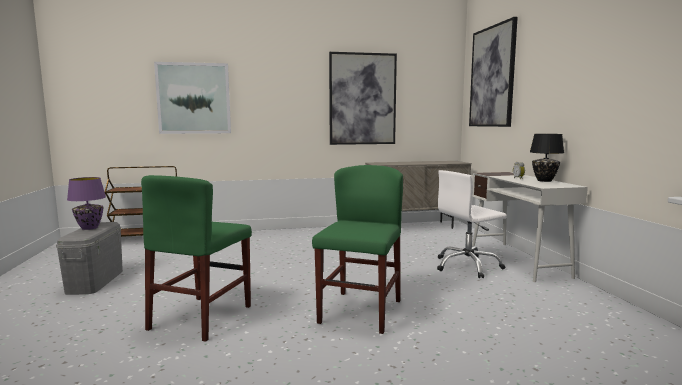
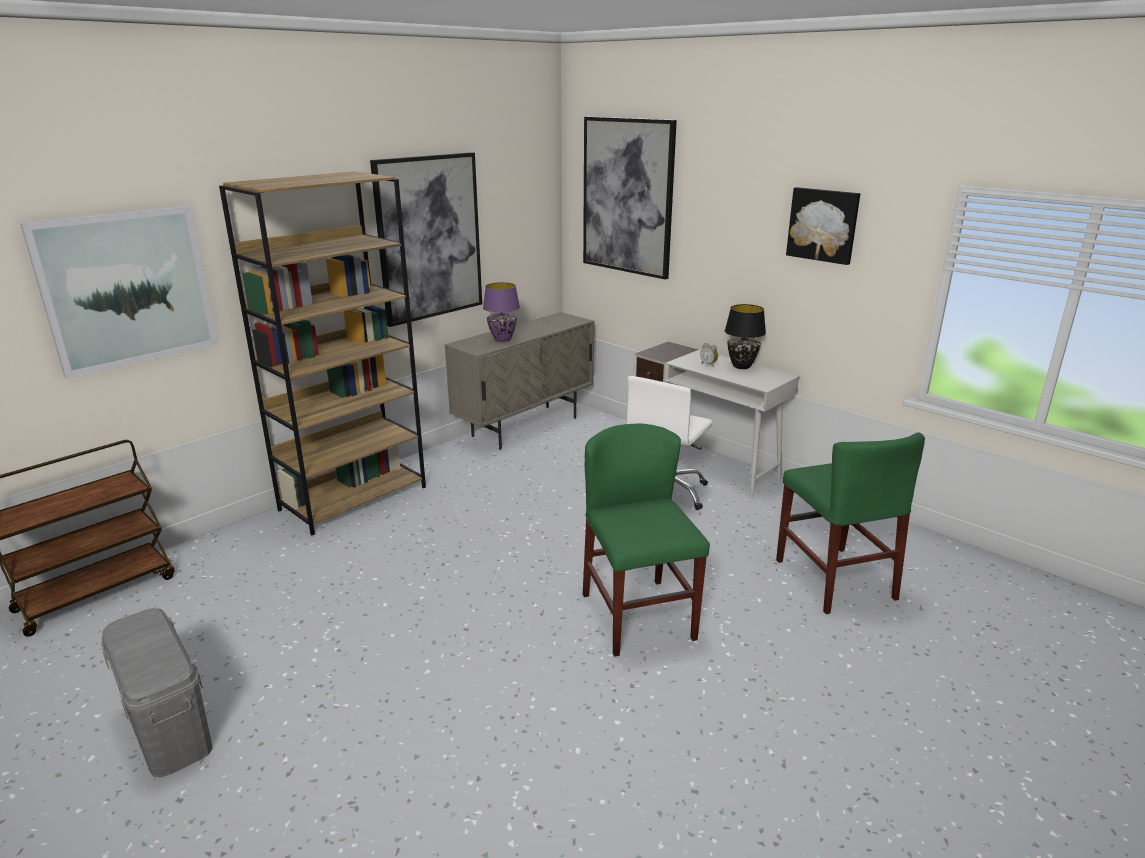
camera: 35 degrees left, 15 degrees up
purple table lamp [67,177,106,230] -> purple table lamp moved to [483,282,520,342]
green chair [141,175,252,342] -> green chair moved to [776,433,925,614]
none -> brown bookcase [219,171,426,535]
none -> picture [786,187,860,265]

